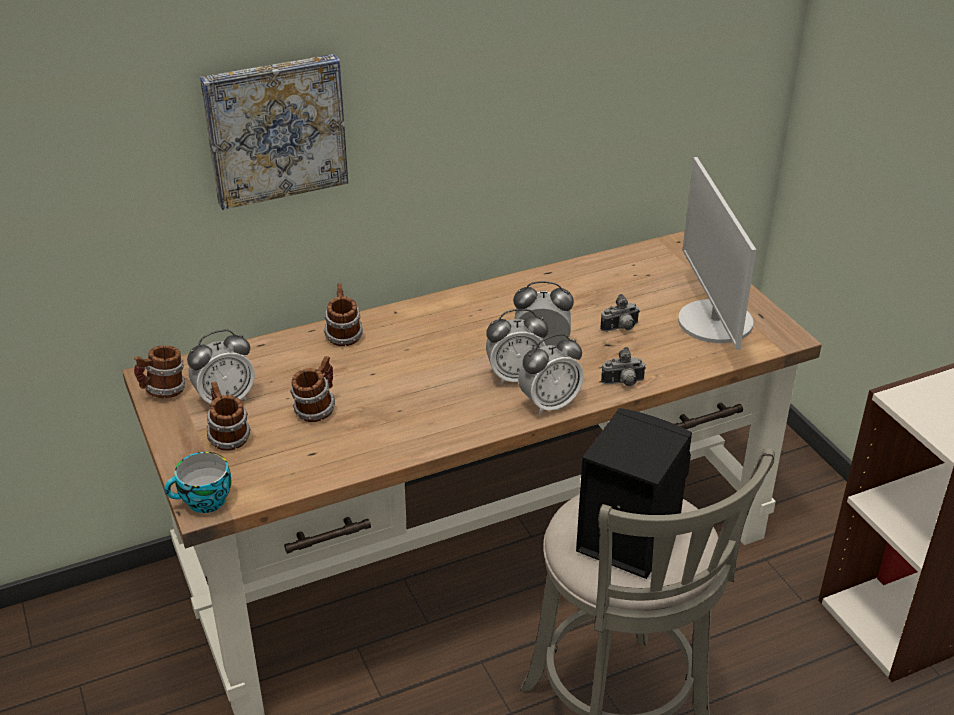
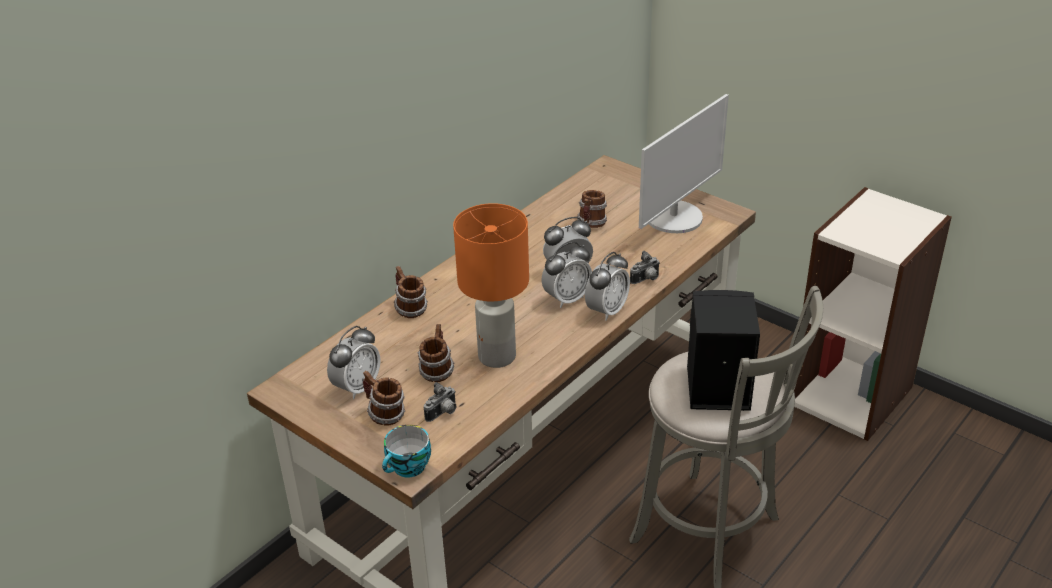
camera: 25 degrees left, 0 degrees up
mug [134,345,185,398] -> mug moved to [576,190,607,228]
picture [200,54,348,210] -> none
camera [600,294,639,332] -> camera moved to [424,382,457,422]
monitor [678,157,756,350] -> monitor turned 105 degrees counterclockwise [639,94,729,233]
none -> orange table lamp [453,203,529,368]

